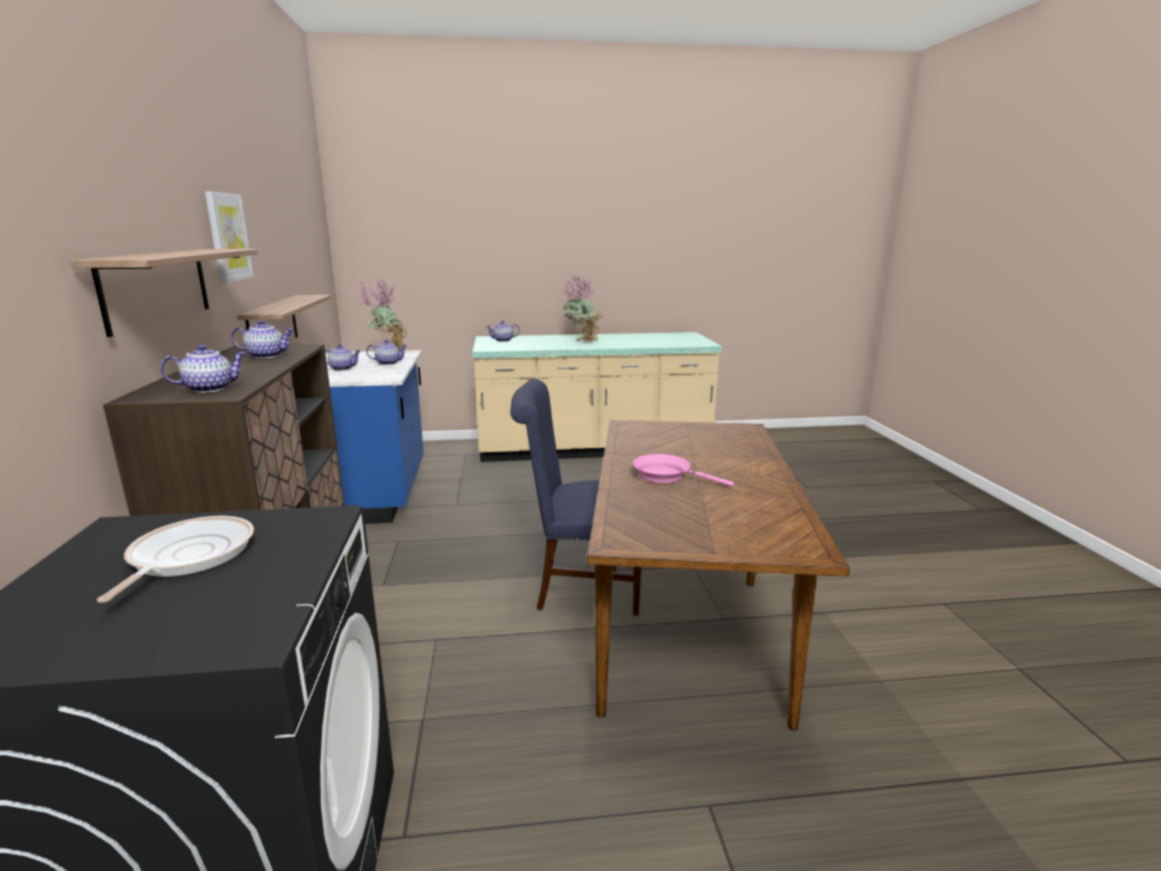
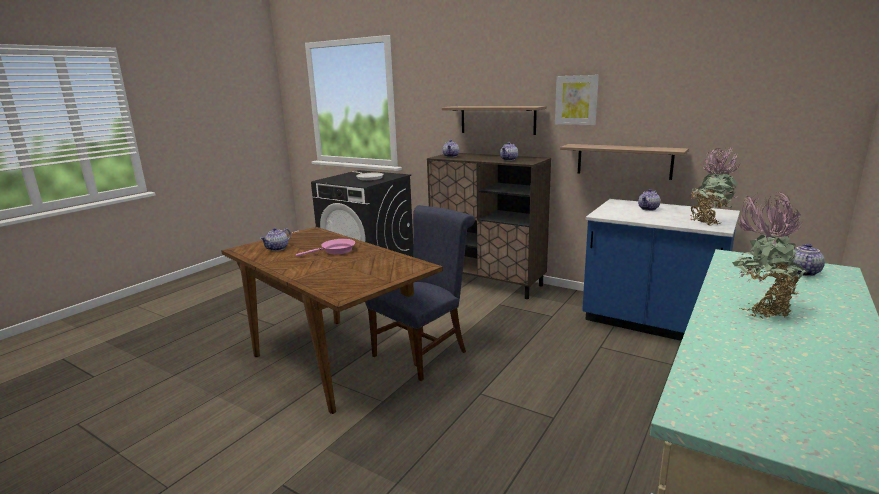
camera: 130 degrees right, 0 degrees up
teapot [366,339,408,365] -> teapot moved to [260,228,291,251]

